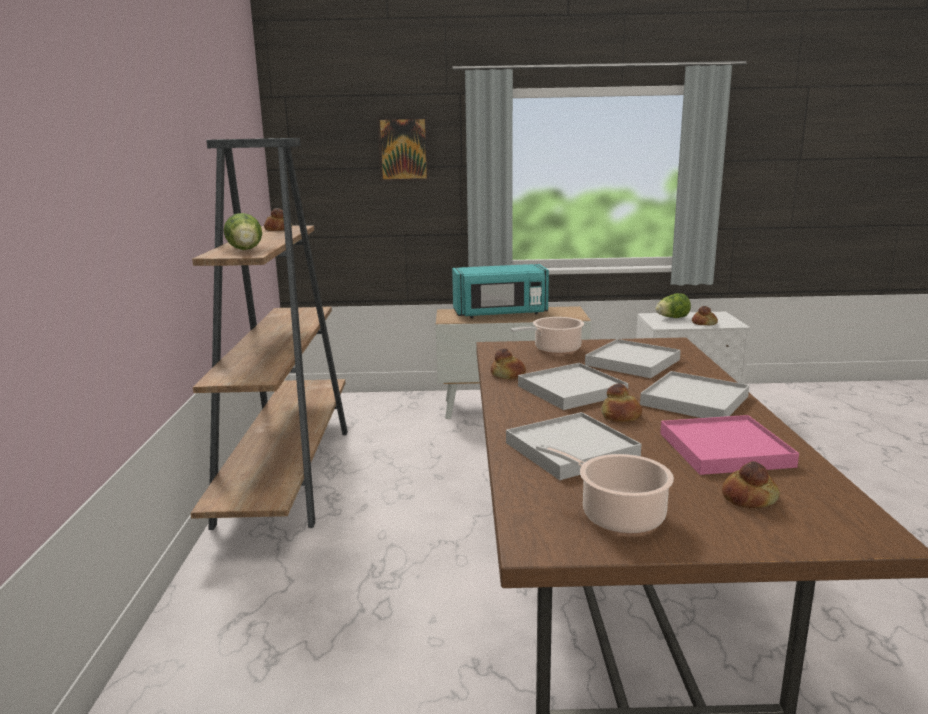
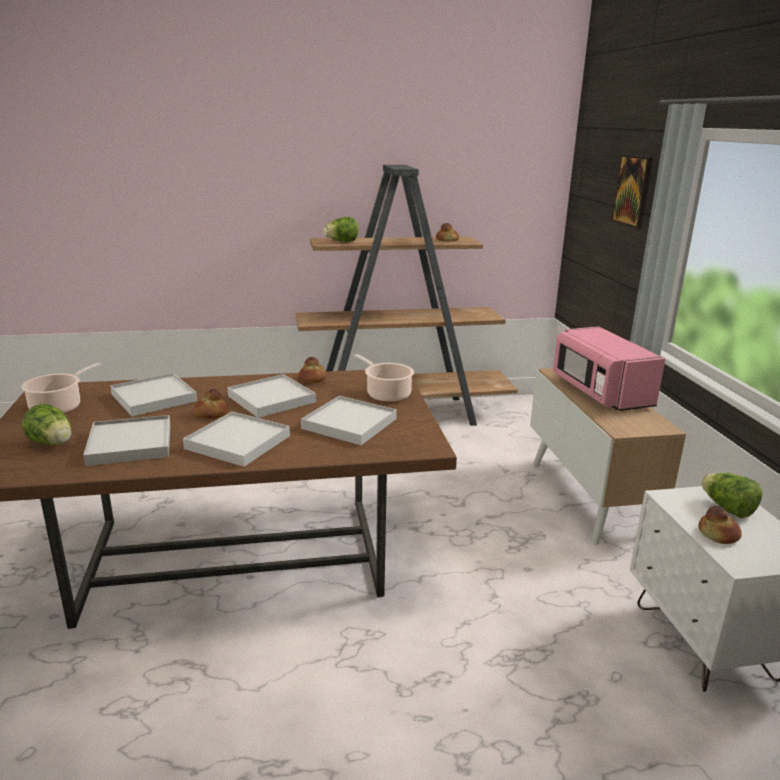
camera: 80 degrees right, 5 degrees up
turquoise microwave [452,264,549,318] -> pink microwave [553,326,665,411]
pink tray [660,415,799,475] -> white tray [83,415,170,466]
bread [722,461,780,508] -> lettuce [22,404,71,445]

